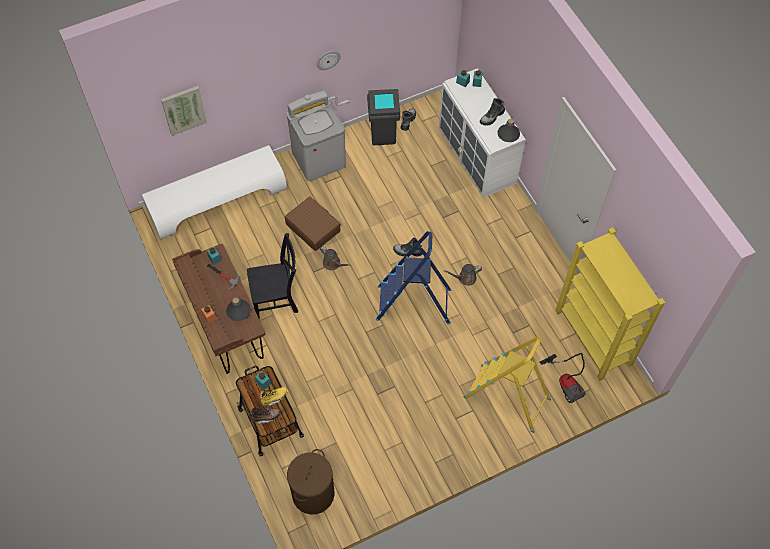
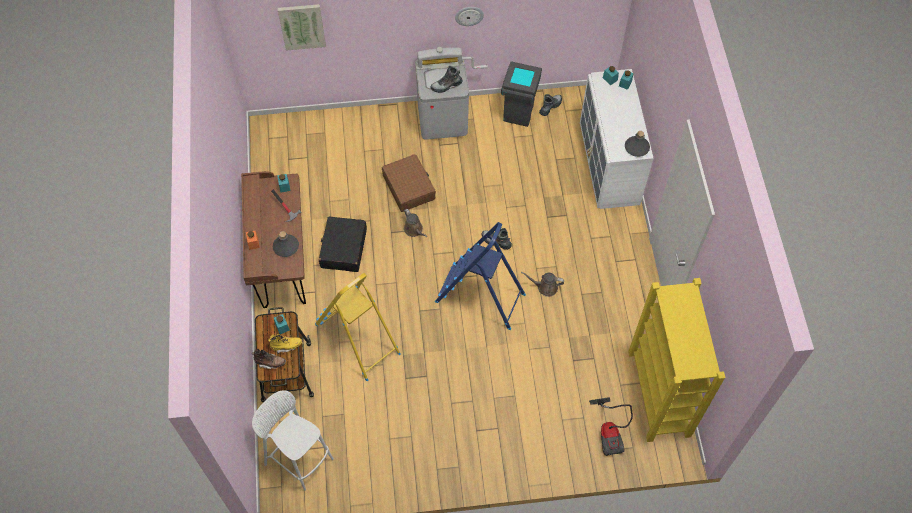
camera: 20 degrees right, 0 degrees up
white bench [142,145,287,239] -> none
black chair [247,233,298,320] -> black suitcase [319,216,367,272]
brown laundry basket [287,449,334,514] -> white stool [252,390,334,491]
yellow step ladder [464,337,551,433] -> yellow step ladder moved to [315,273,401,381]
boot [480,98,505,125] -> boot moved to [431,66,463,93]

